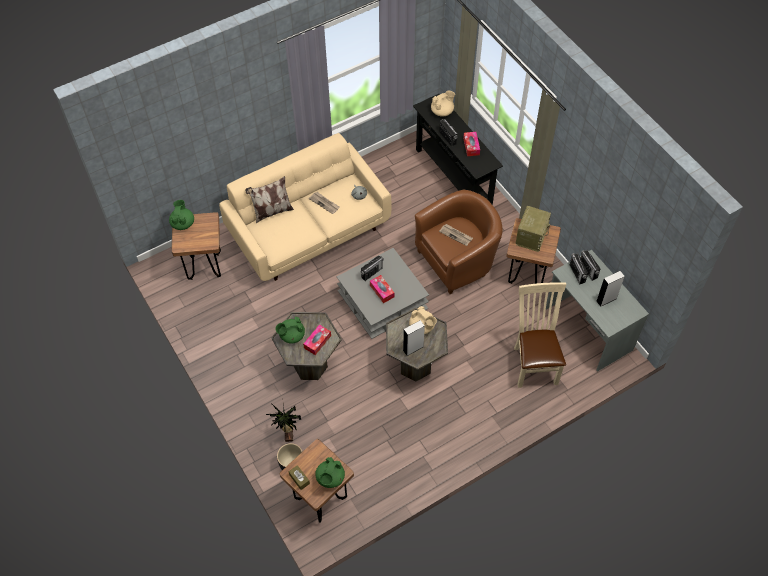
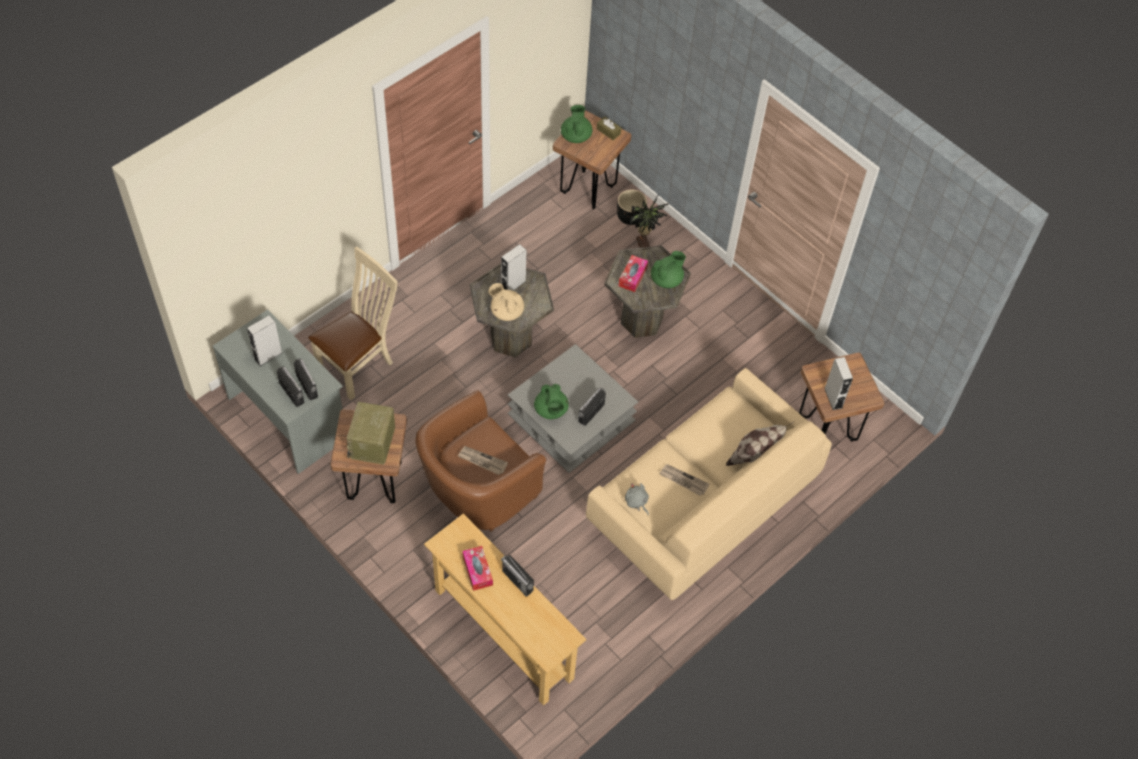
camera: 165 degrees right, 0 degrees up
green teapot [169,200,194,230] -> green teapot moved to [534,384,569,419]
tissue box [370,275,395,303] -> none
black console table [413,94,503,205] -> beige console table [424,514,587,706]
beige teapot [431,91,455,116] -> none
beige chair [514,282,566,388] -> beige chair turned 120 degrees counterclockwise [308,246,398,400]
none -> grey speaker [824,357,853,410]

